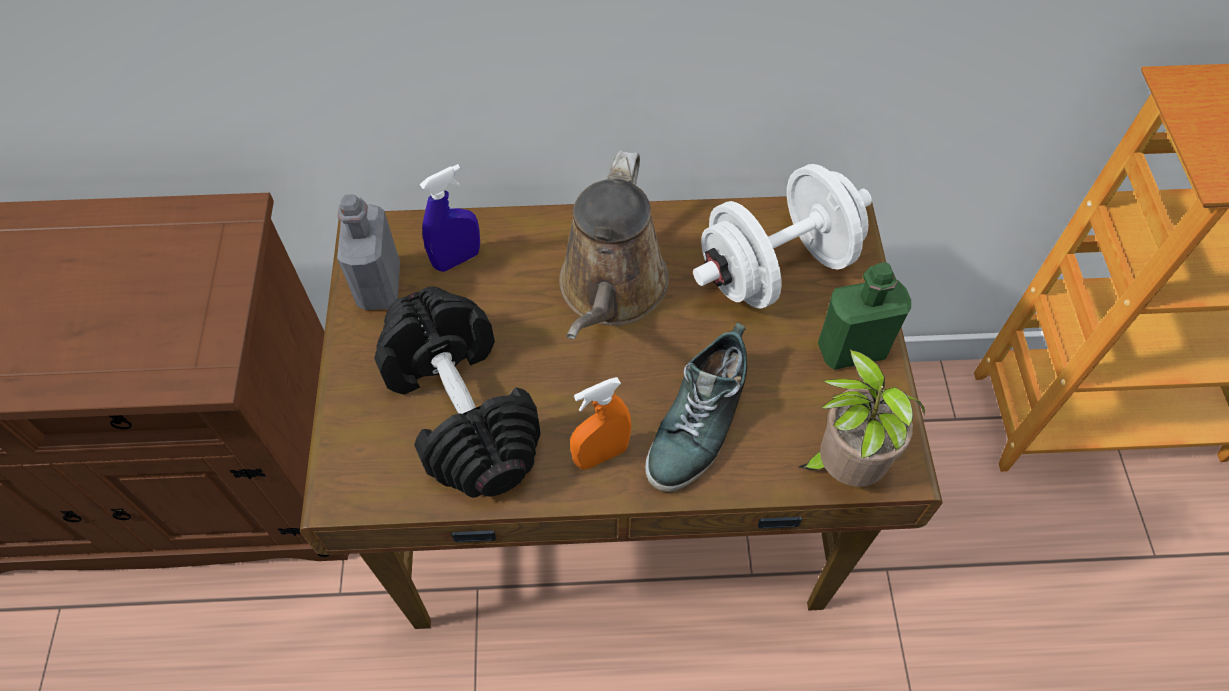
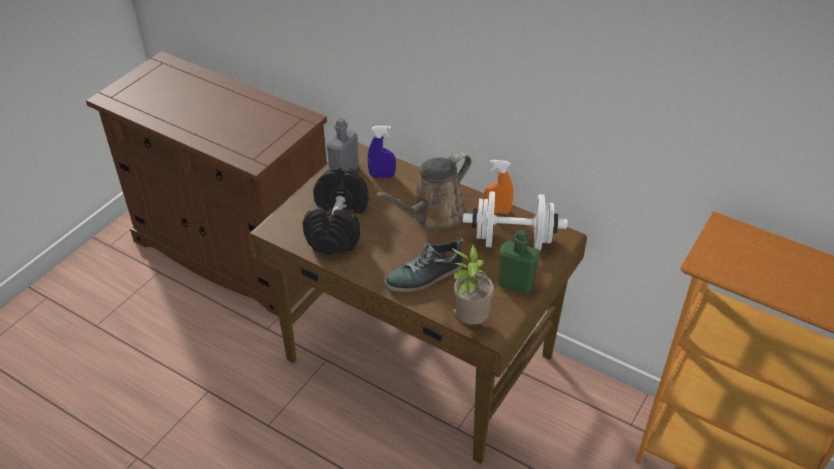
camera: 35 degrees right, 15 degrees down
orange spray bottle [570,377,631,470] -> orange spray bottle moved to [484,160,513,214]

